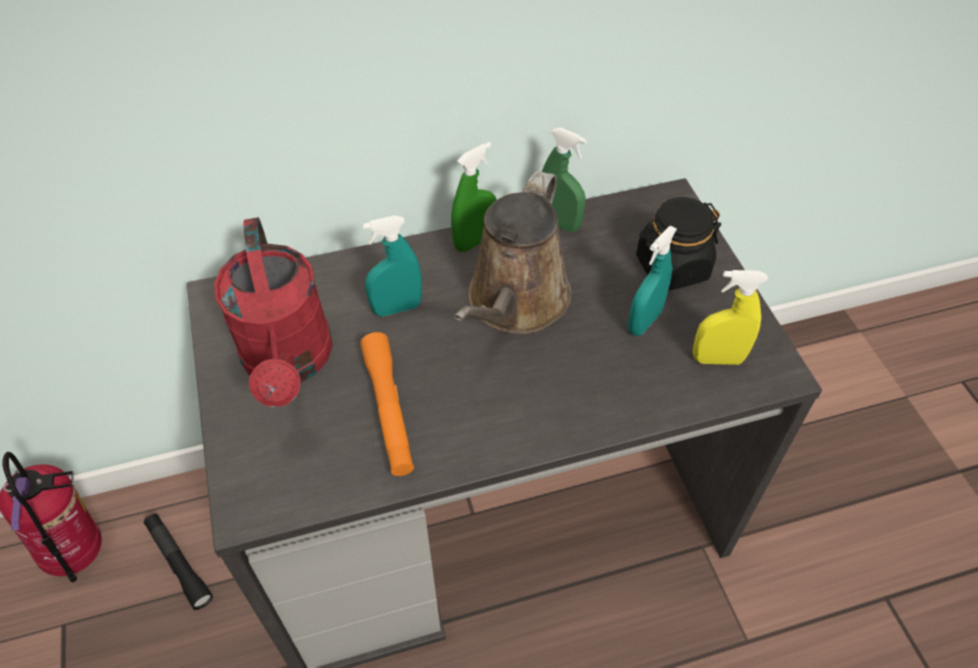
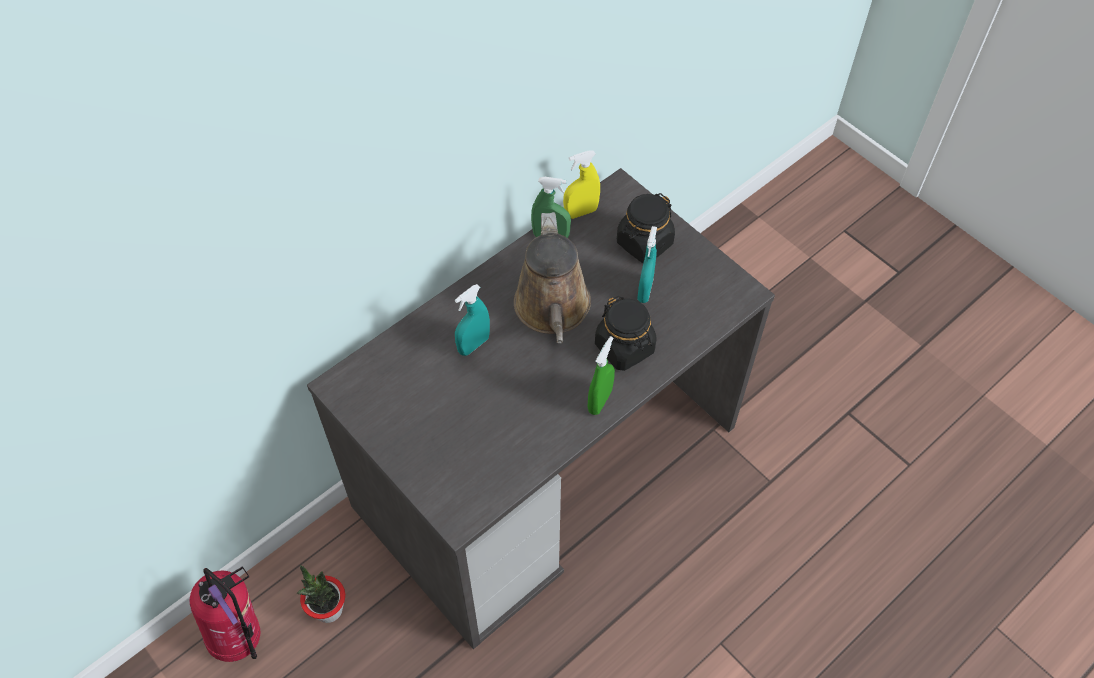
camera: 25 degrees left, 5 degrees up
black flashlight [144,514,213,610] -> potted plant [297,565,345,623]
red watering can [214,217,333,407] -> none
orange flashlight [360,332,414,476] -> none
green spray bottle [451,142,497,252] -> green spray bottle moved to [588,336,615,415]
yellow spray bottle [693,270,768,365] -> yellow spray bottle moved to [563,150,600,219]
none -> black jar [595,296,657,371]

